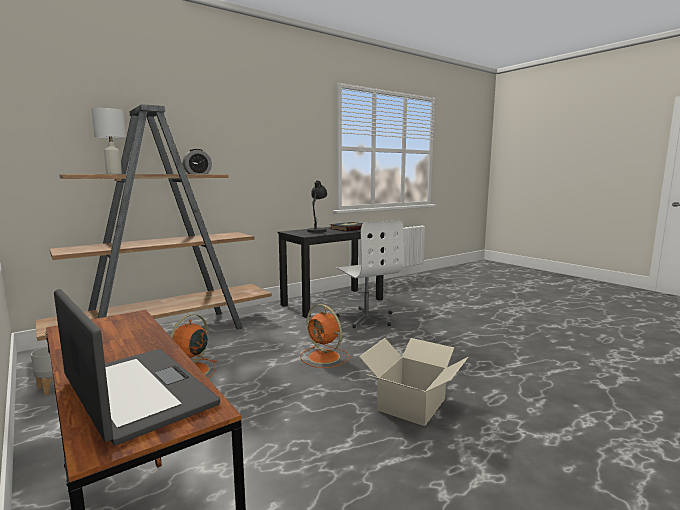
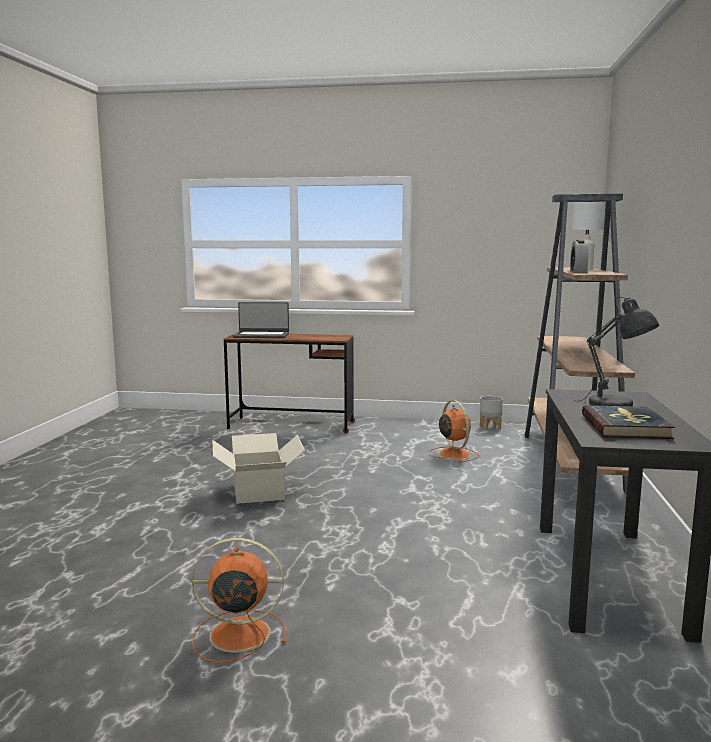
camera: 135 degrees right, 0 degrees up
orange fan [300,304,350,368] -> orange fan moved to [192,538,286,663]
white office chair [335,220,404,328] -> none

